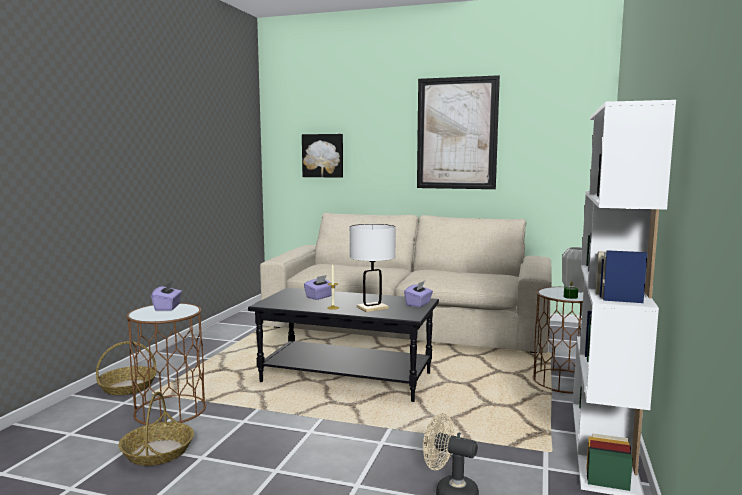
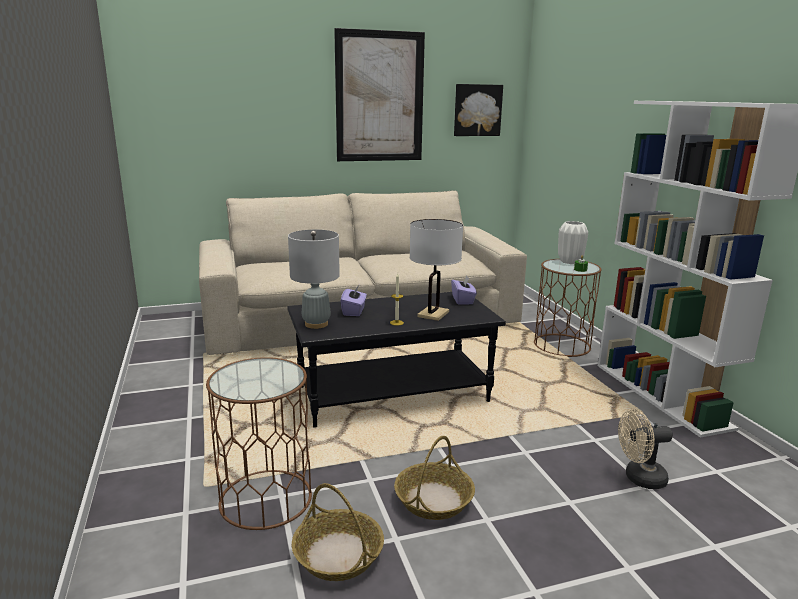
camera: 35 degrees left, 10 degrees up
basket [96,341,157,395] -> basket moved to [394,436,475,520]
purple tissue box [151,281,182,311] -> none
picture [302,134,343,178] -> picture moved to [454,84,503,136]
none -> grey table lamp [288,230,340,329]

